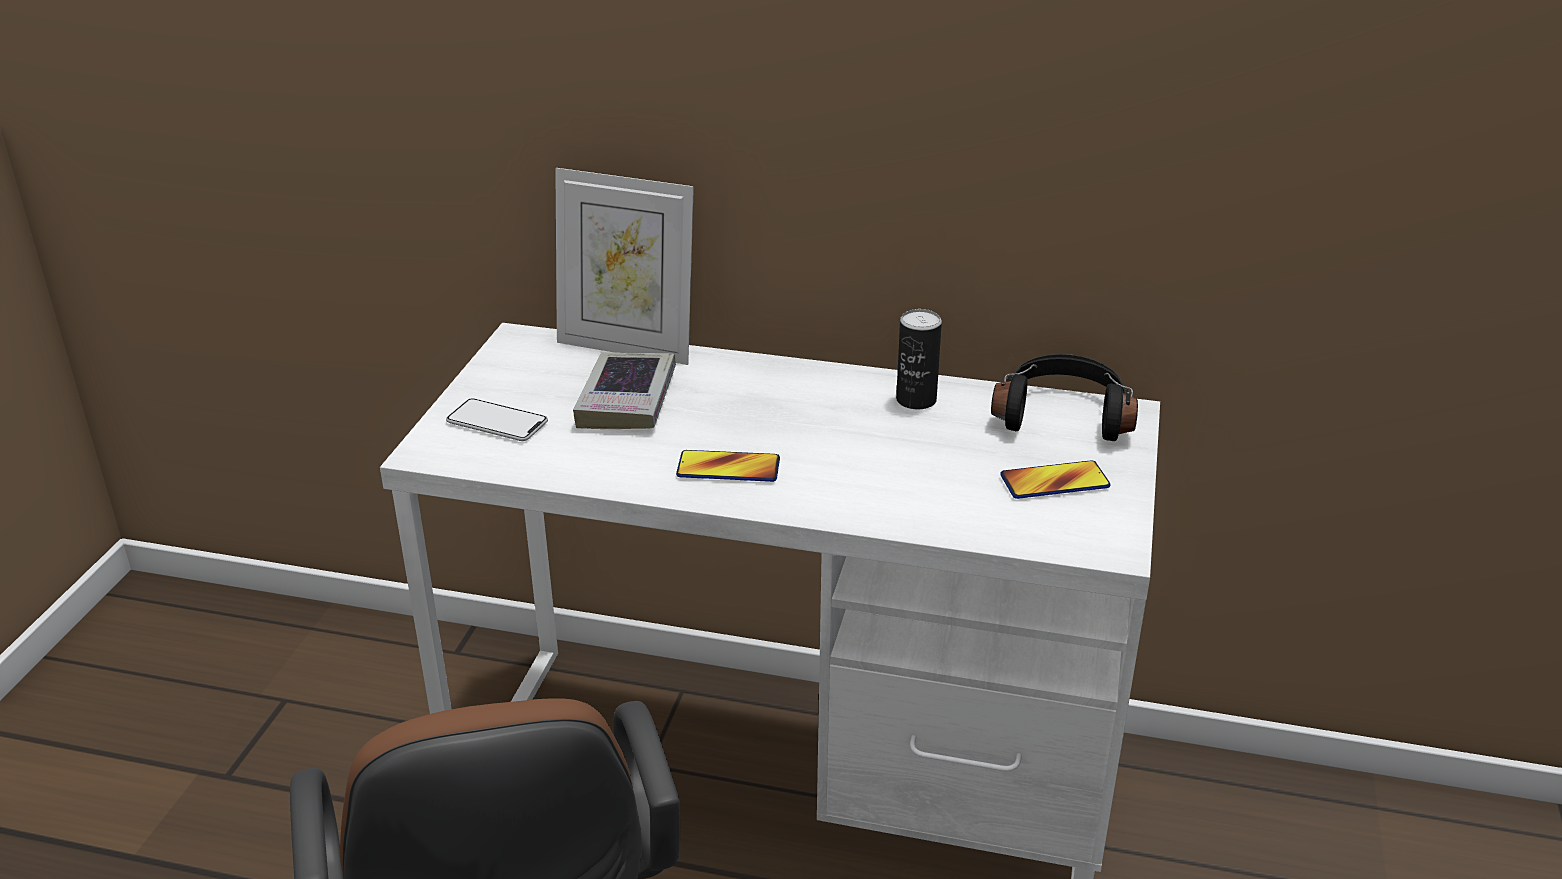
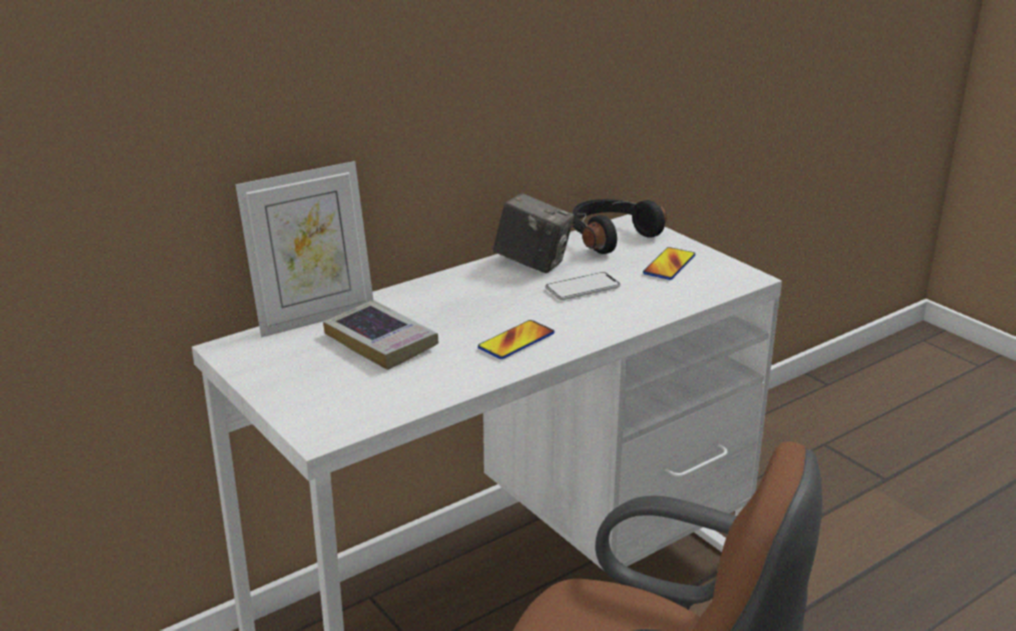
camera: 50 degrees left, 5 degrees down
phone [446,398,548,441] -> phone moved to [545,272,621,300]
can [896,309,942,409] -> camera [493,193,574,273]

